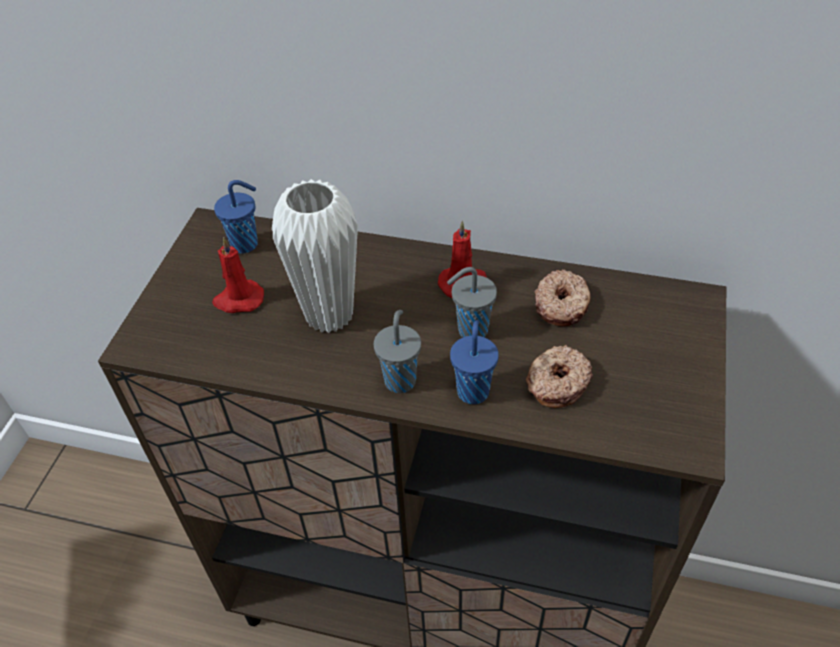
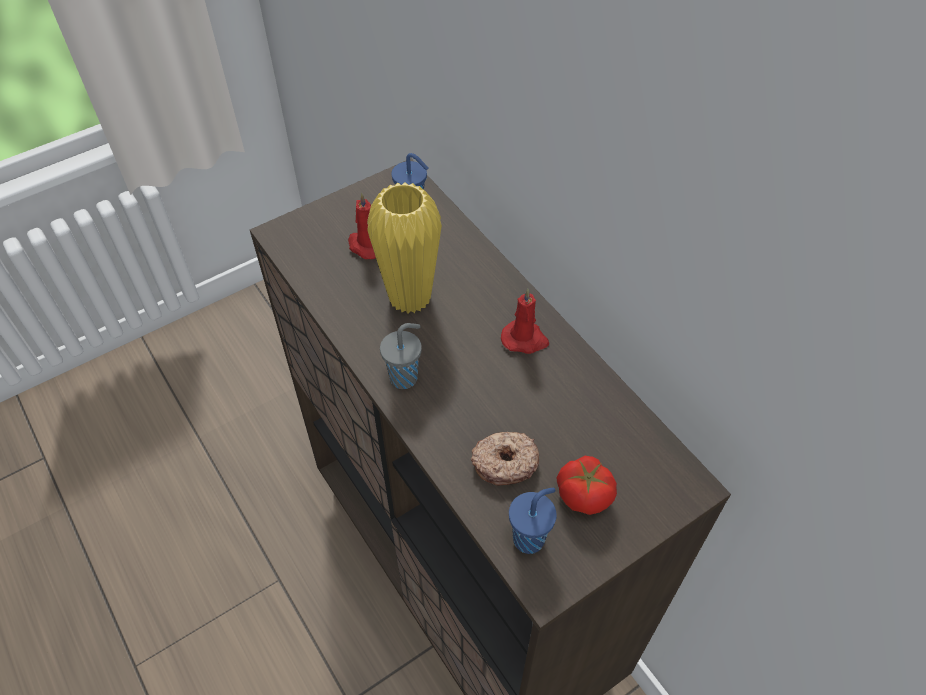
camera: 40 degrees right, 5 degrees up
white vase [272,179,358,333] -> yellow vase [367,182,442,313]
grey cup [447,267,497,337] -> none
blue cup [450,320,499,404] -> blue cup moved to [509,488,557,554]
donut [534,269,591,326] -> none
none -> tomato [557,456,617,515]

